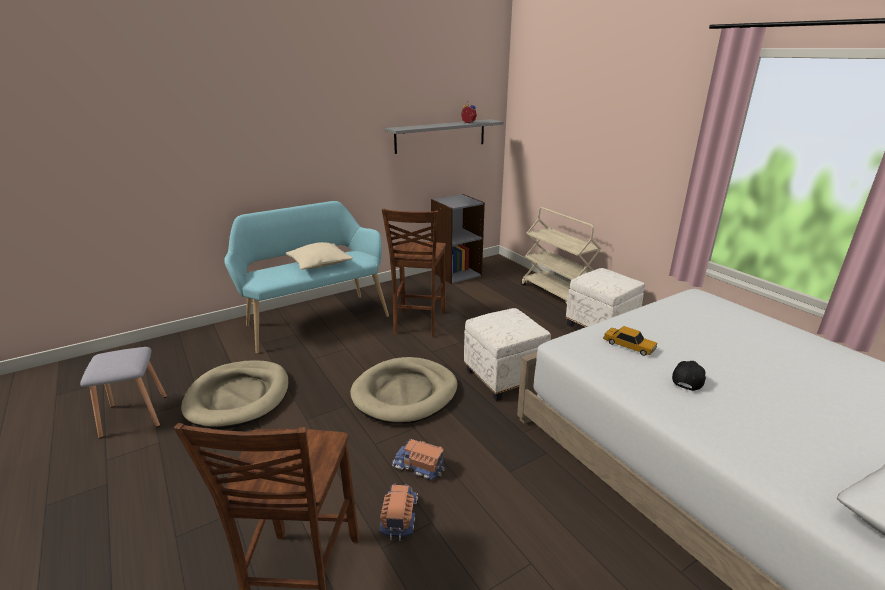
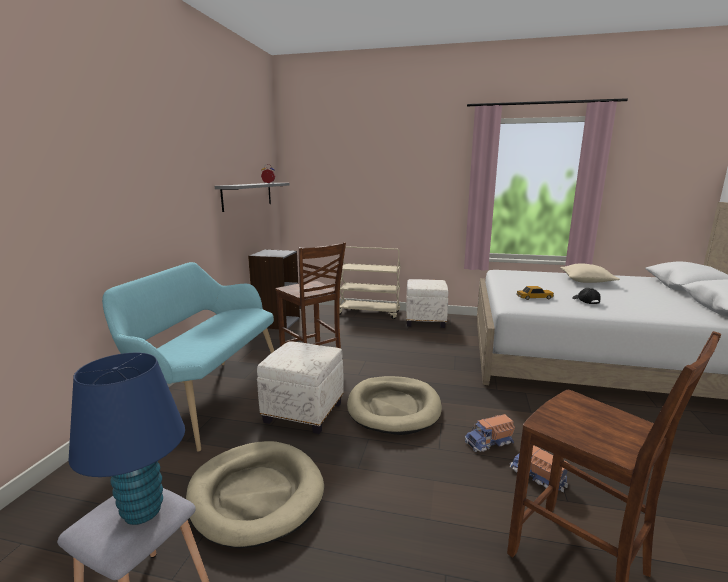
camera: 45 degrees left, 10 degrees down
beige pillow [286,242,353,270] -> beige pillow moved to [560,263,620,283]
white ottoman [464,308,551,401] -> white ottoman moved to [257,341,344,434]
none -> blue table lamp [68,353,185,525]

